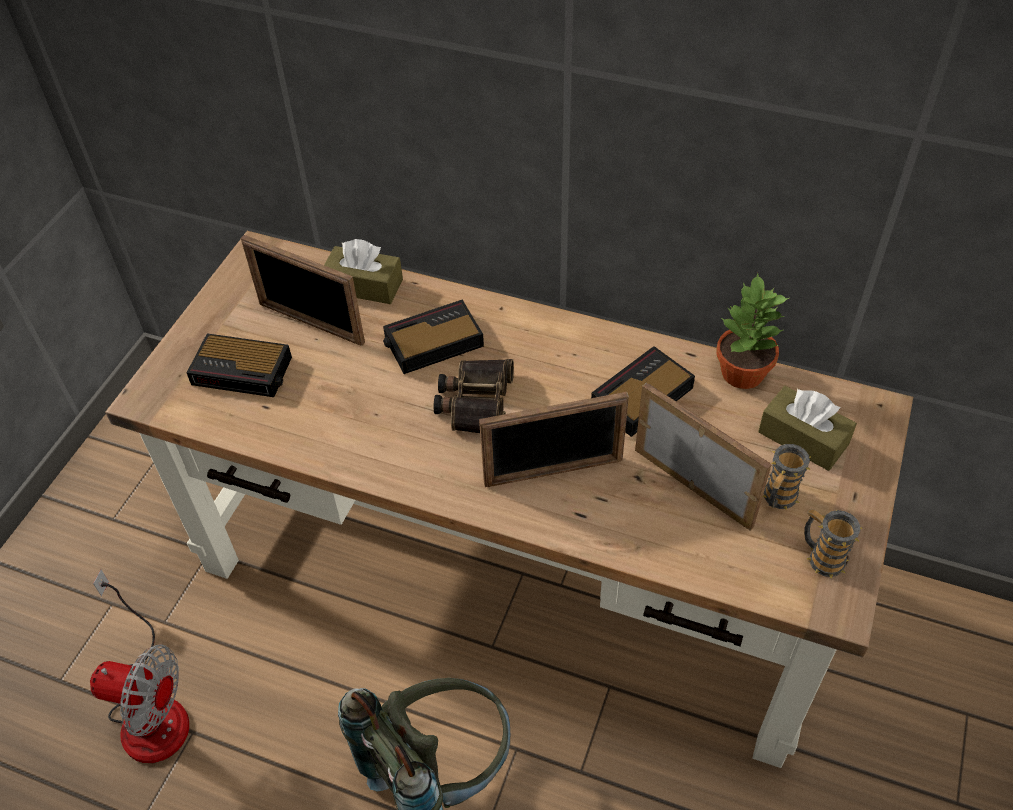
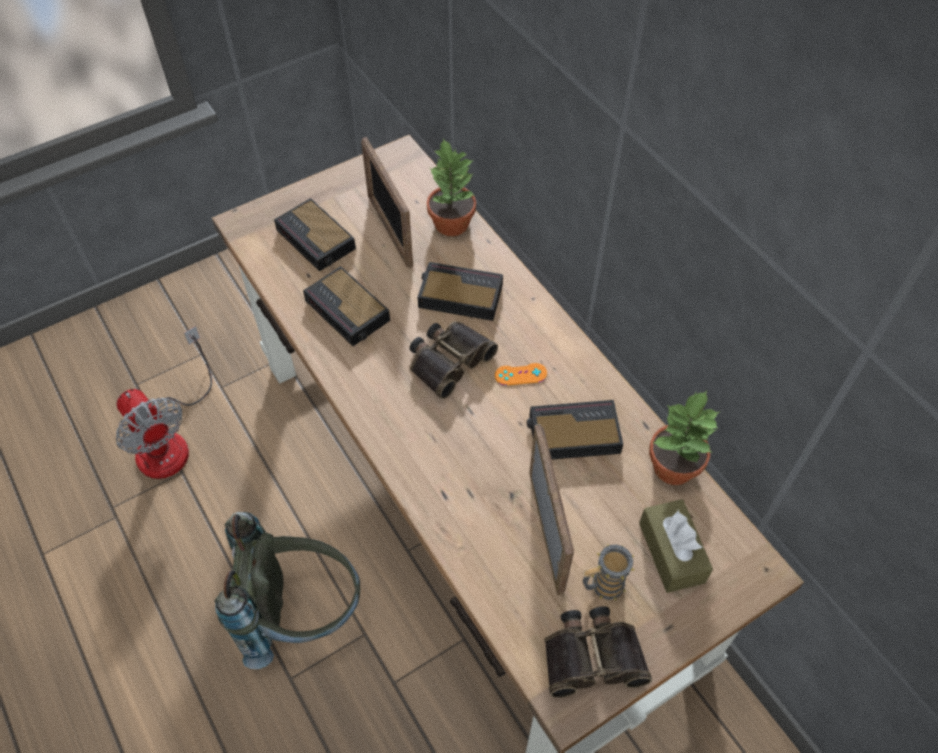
camera: 35 degrees right, 5 degrees up
brown tissue box [324,239,403,304] -> potted plant [427,138,476,236]
picture frame [479,392,629,487] -> none
mug [804,509,862,579] -> binoculars [544,606,652,698]
none -> alarm clock [303,266,390,346]
none -> orange game controller [495,363,547,385]

